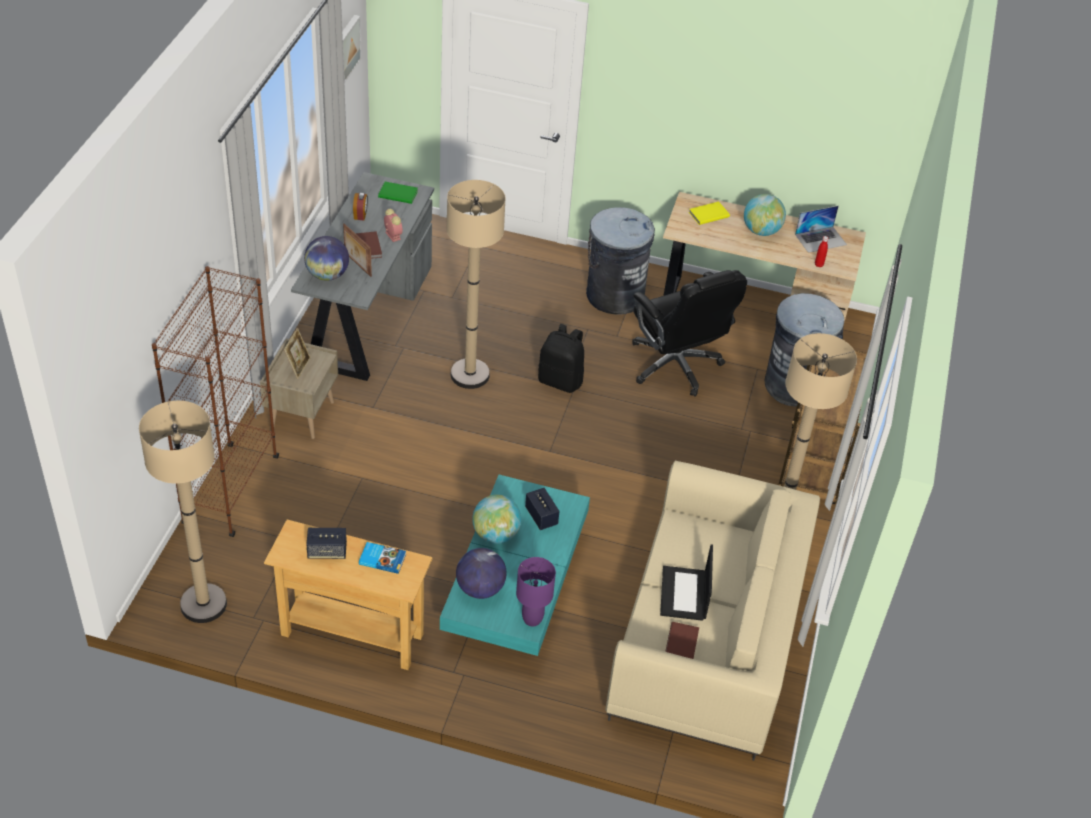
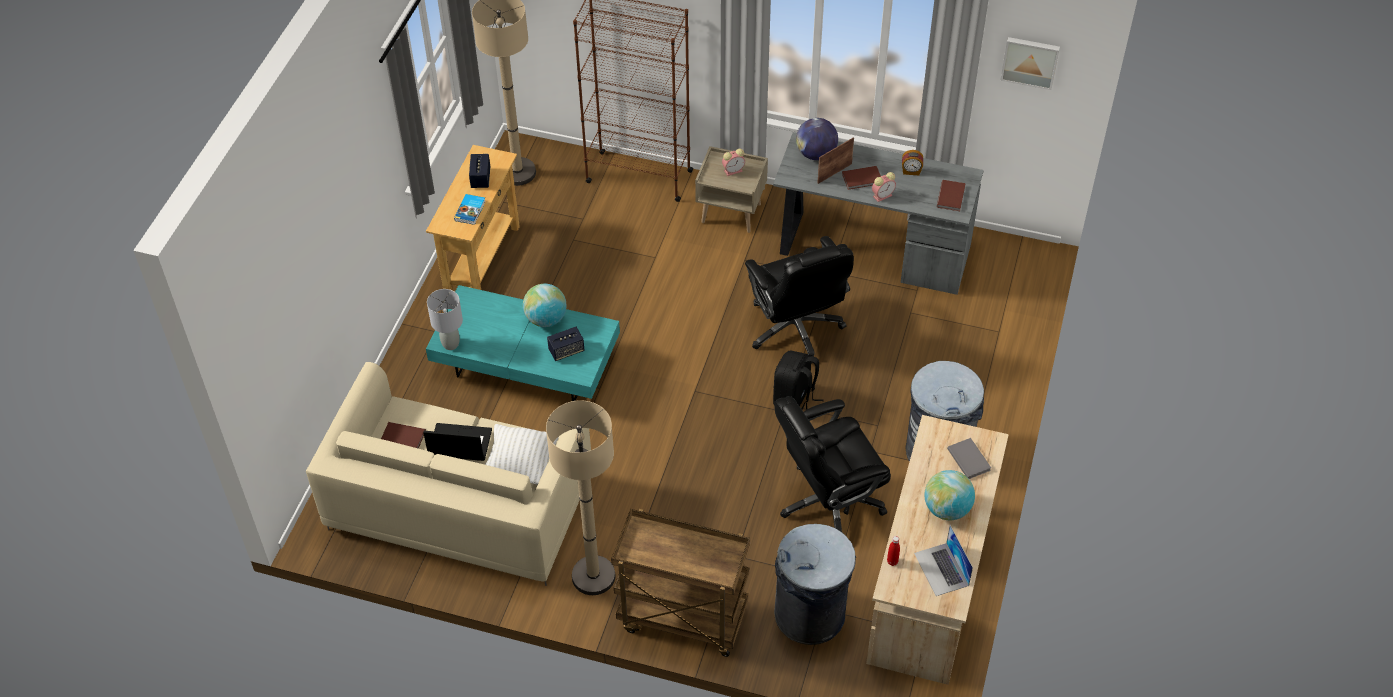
camera: 95 degrees right, 5 degrees up
picture frame [284,328,311,379] -> alarm clock [722,149,745,176]
green book [378,182,418,204] -> brown book [937,180,966,211]
beige floor lamp [446,180,506,389] -> black office chair [745,236,854,363]
globe [456,548,507,599] -> none
purple table lamp [516,557,556,626] -> grey table lamp [427,289,463,350]
yellow book [689,201,730,225] -> grey book [947,438,991,479]
none -> white pillow [485,424,559,485]

